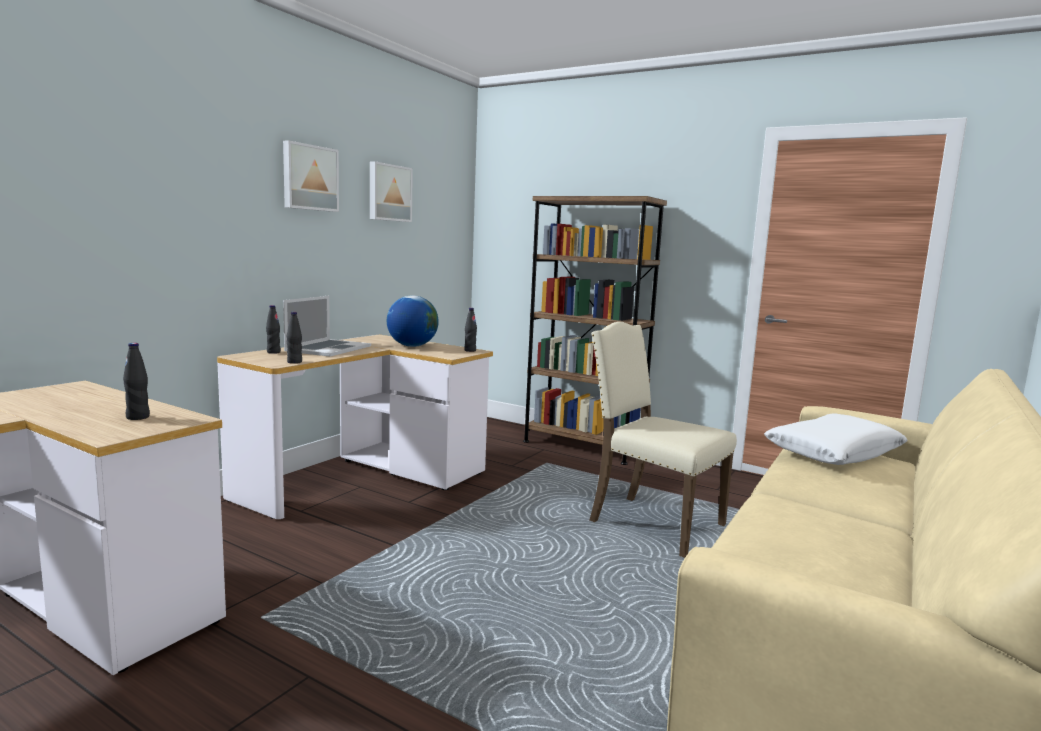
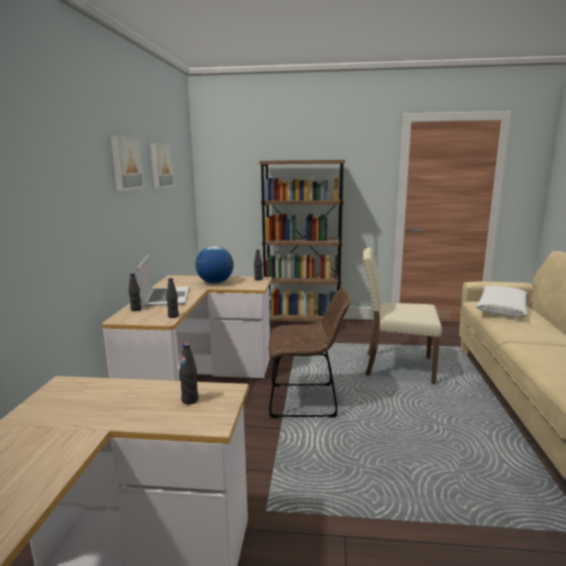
camera: 25 degrees left, 5 degrees up
none -> brown chair [268,288,350,418]

